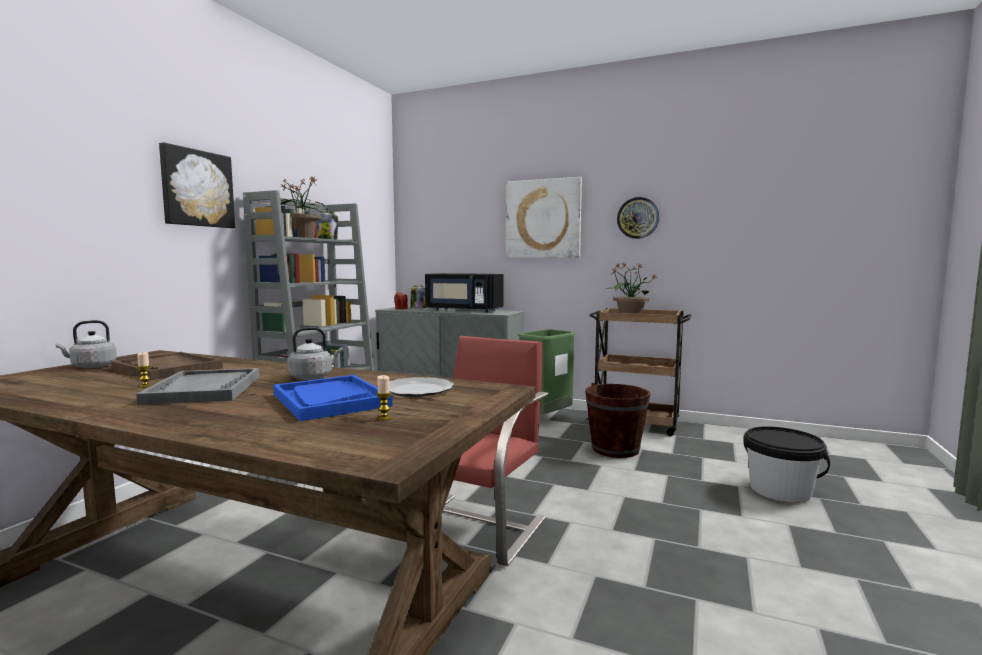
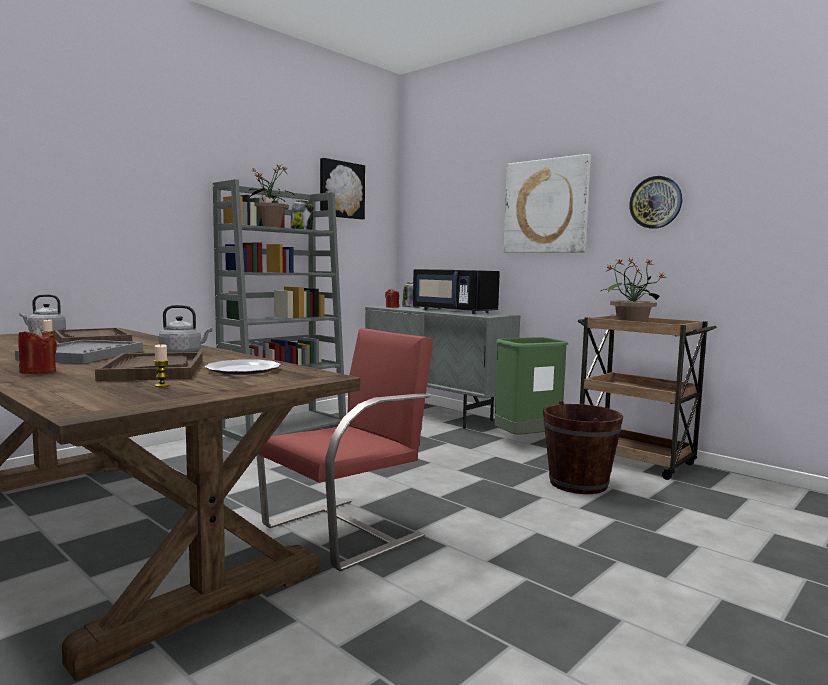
camera: 20 degrees right, 0 degrees up
picture [159,143,235,228] -> picture moved to [320,158,365,219]
blue tray [273,375,393,421] -> brown tray [95,352,203,381]
black bucket [743,426,830,503] -> none
none -> red candle [18,327,57,374]

